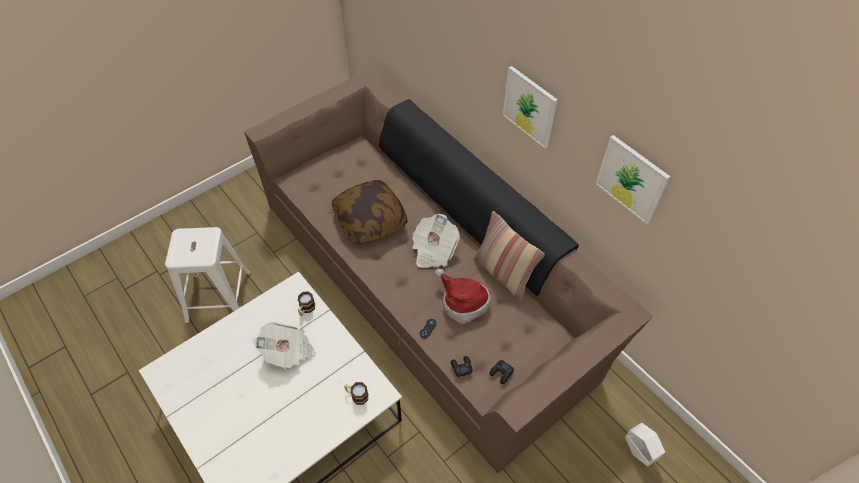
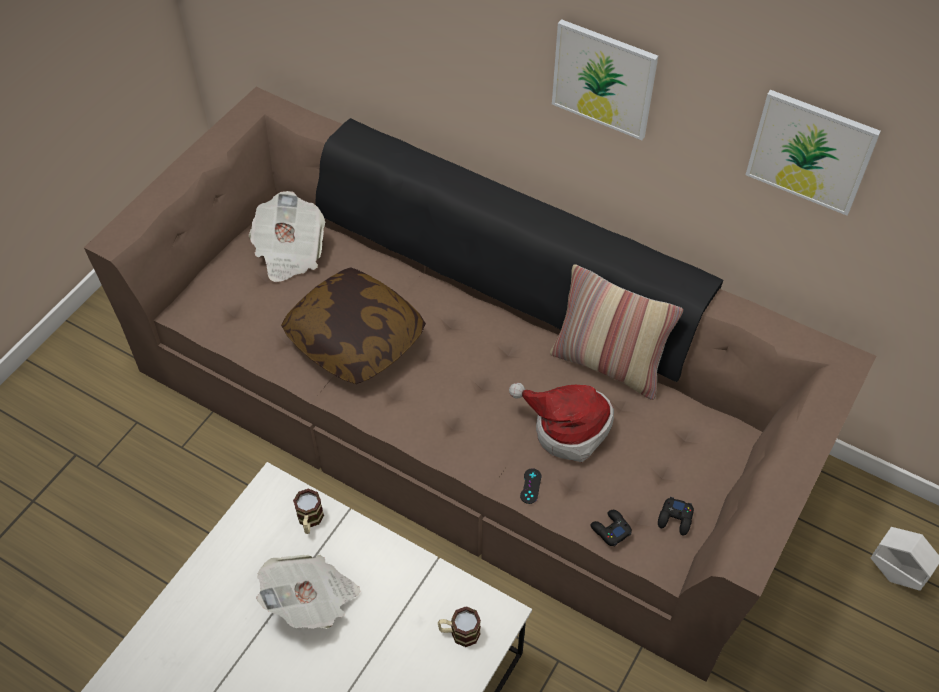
camera: 20 degrees left, 0 degrees up
white stool [165,227,251,324] -> none
newspaper [412,214,460,268] -> newspaper moved to [249,191,325,282]

